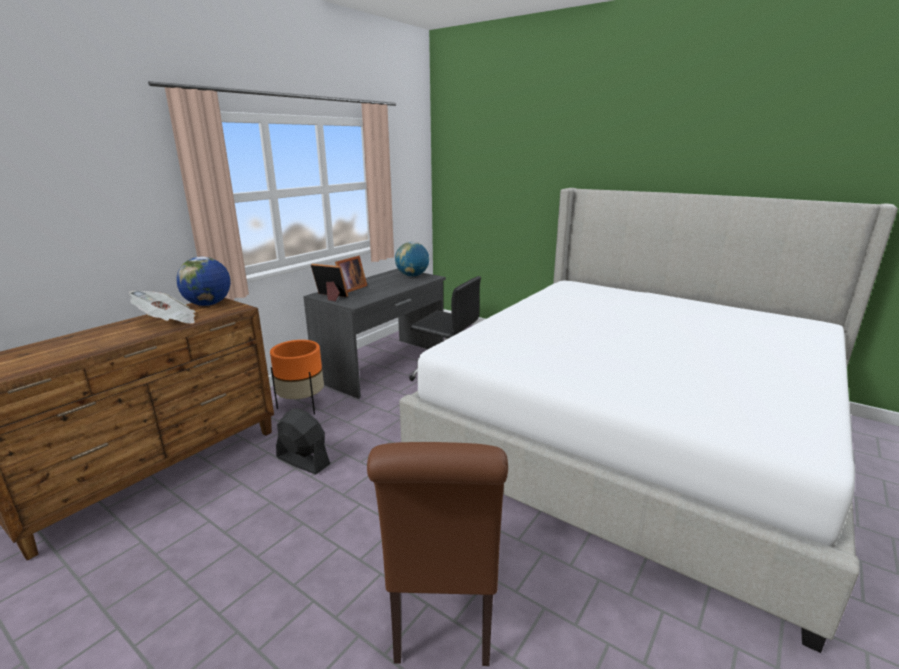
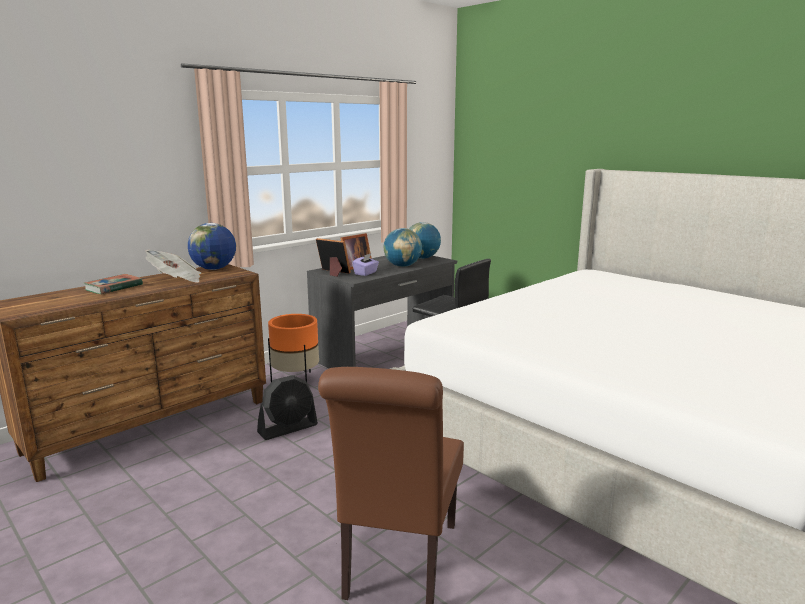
camera: 10 degrees right, 5 degrees down
black fan [276,408,330,474] -> black fan turned 105 degrees clockwise [257,375,318,440]
none -> book [84,274,143,294]
none -> purple tissue box [352,254,379,276]
none -> globe [384,228,422,267]

